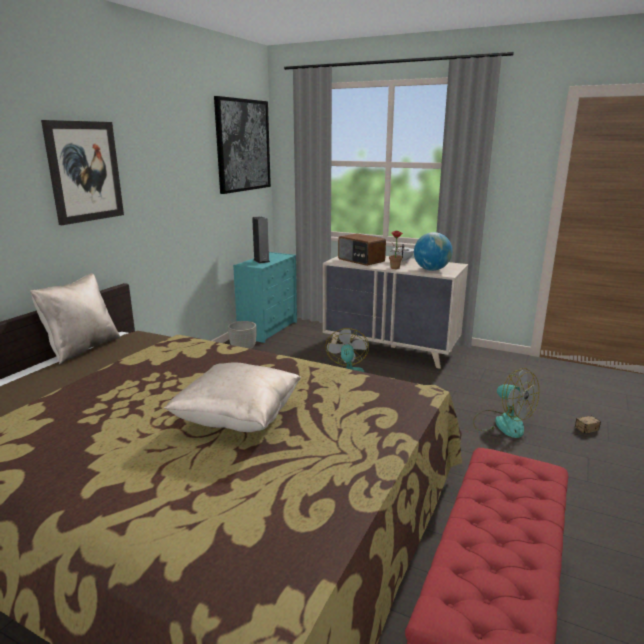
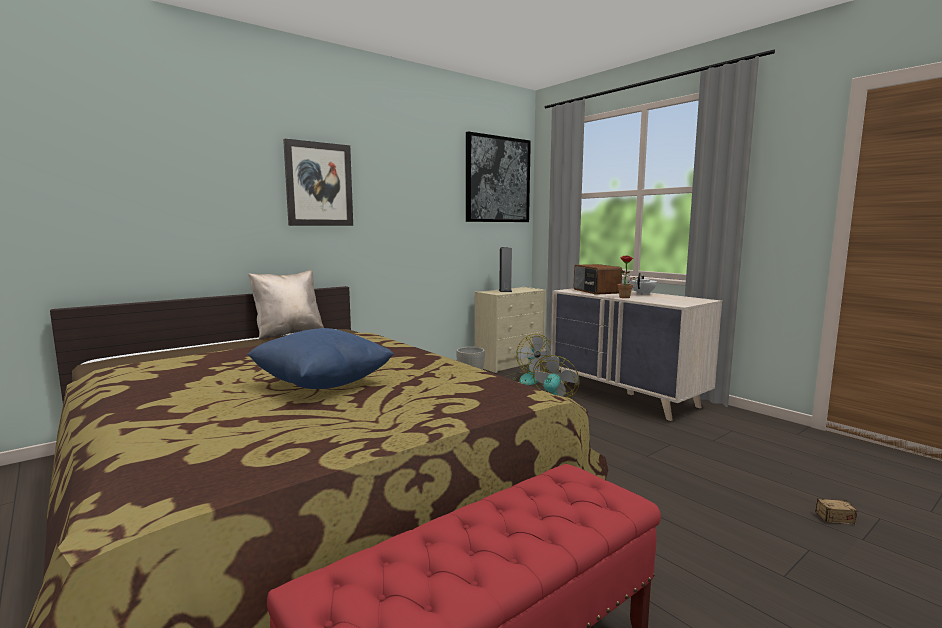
camera: 25 degrees right, 10 degrees down
beige pillow [164,362,301,432] -> blue pillow [247,328,394,389]
turquoise dresser [233,252,297,343] -> beige dresser [475,287,546,373]
globe [414,232,453,271] -> none
fan [473,368,539,438] -> fan moved to [505,334,551,385]

